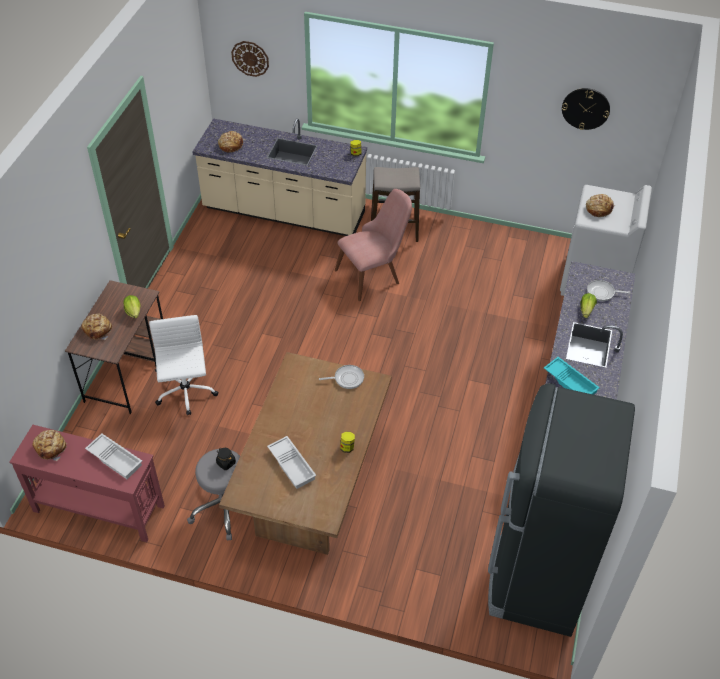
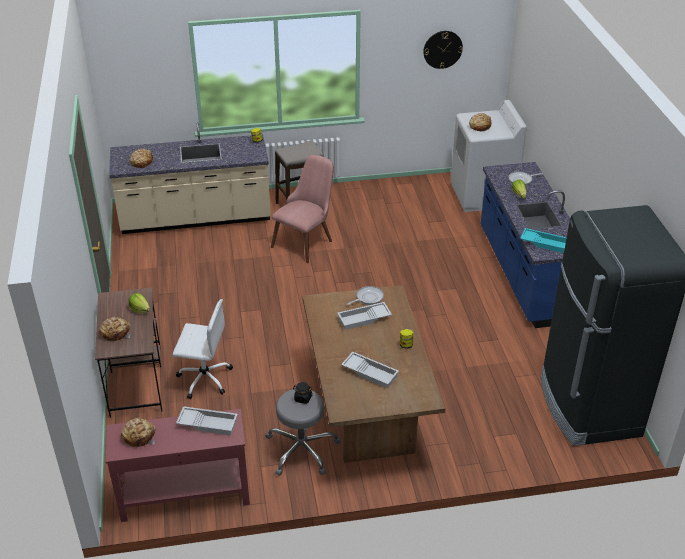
camera: 25 degrees left, 10 degrees down
white office chair [149,315,219,416] -> white office chair turned 135 degrees clockwise [173,299,233,399]
wall clock [231,41,269,77] -> none
none -> white tray [337,302,392,330]

